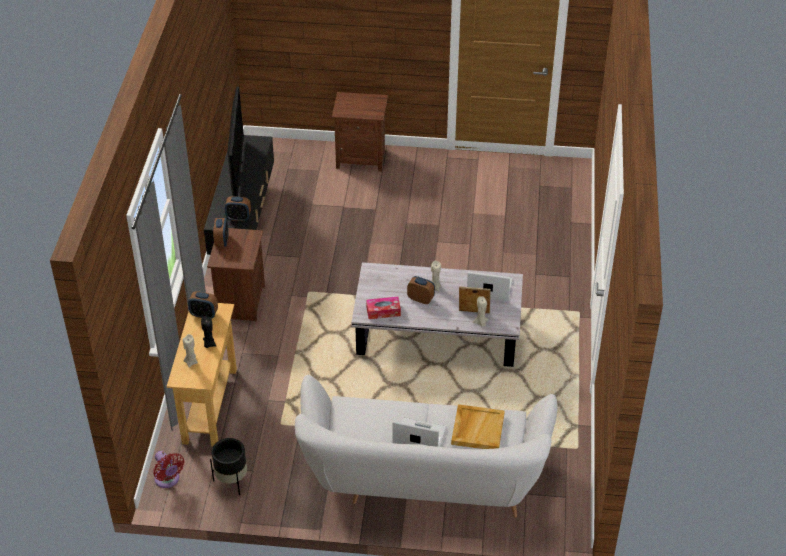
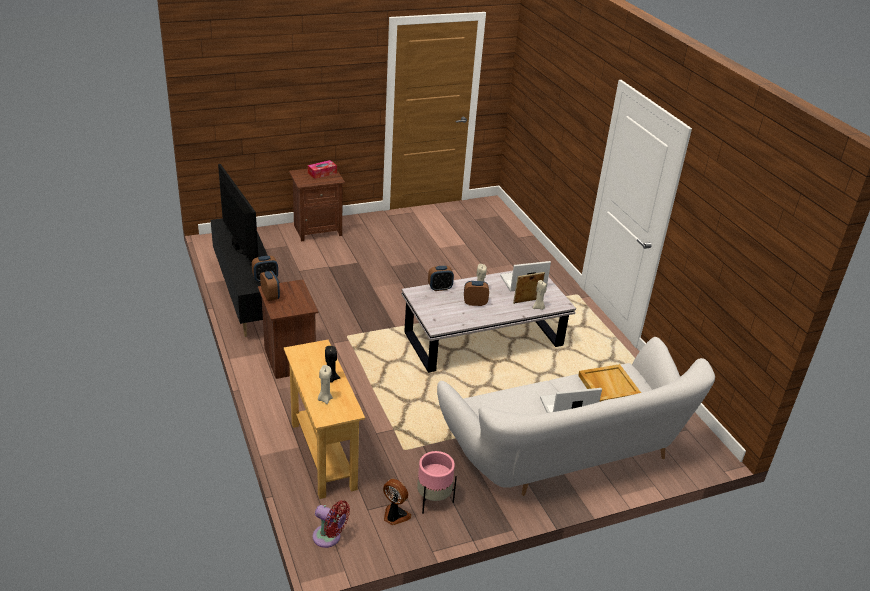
camera: 30 degrees left, 10 degrees down
alarm clock [188,291,218,319] -> alarm clock moved to [428,266,454,291]
black planter [210,438,247,495] -> fan [383,479,412,525]
tissue box [366,297,401,319] -> tissue box moved to [308,160,337,179]
none -> pink planter [417,451,457,514]

